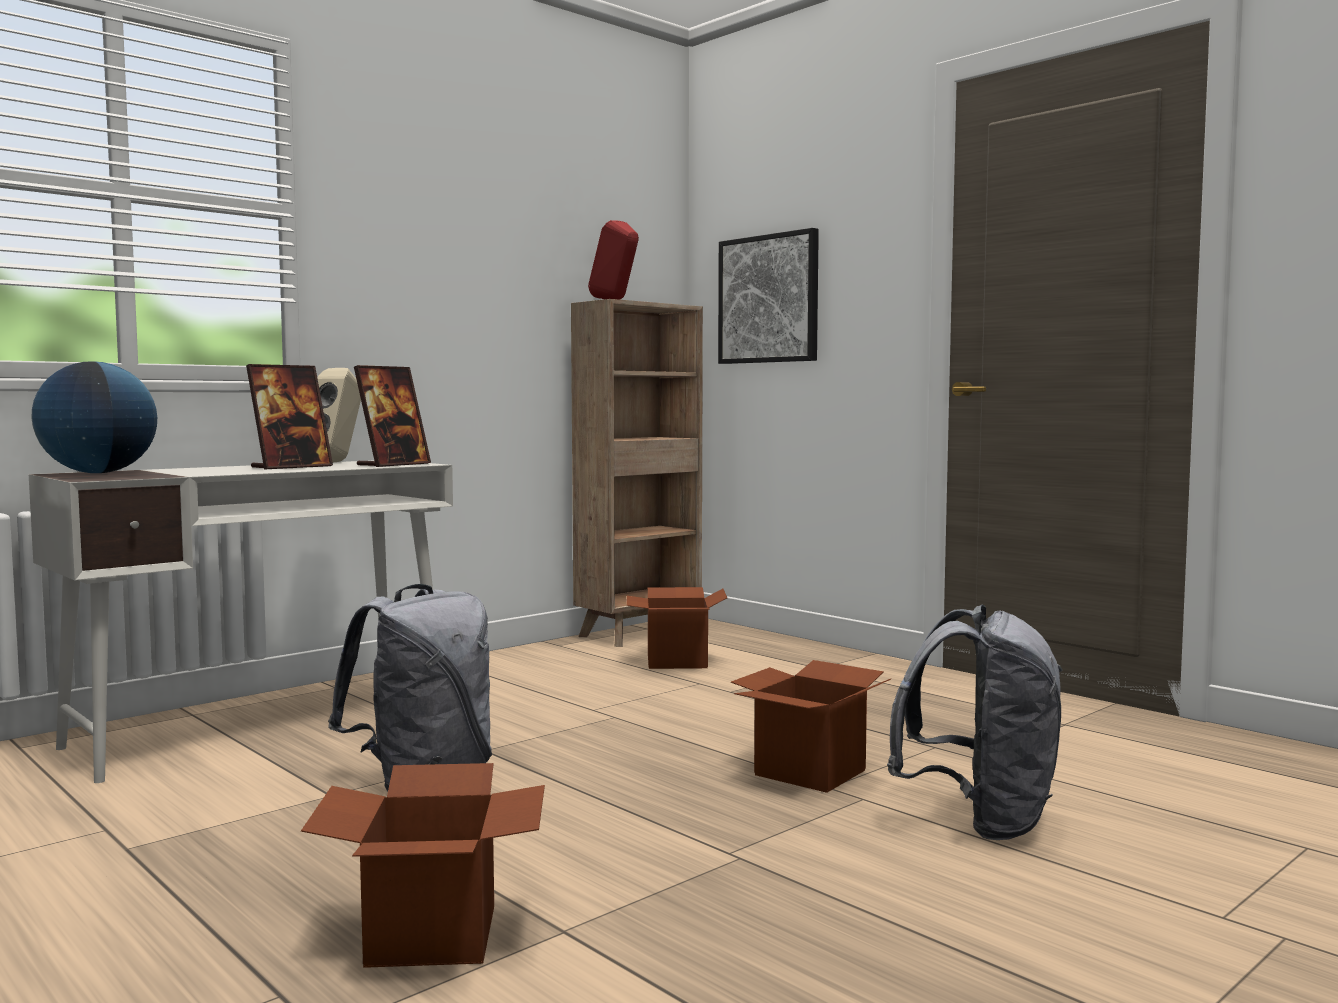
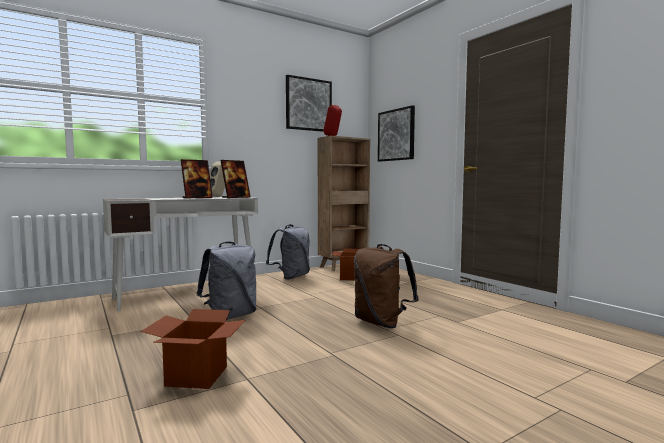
camera: 10 degrees right, 0 degrees up
globe [31,361,157,473] -> none
cardboard box [731,660,891,793] -> brown backpack [354,244,419,328]
grey backpack [887,604,1062,840] -> grey backpack moved to [266,224,310,280]
none -> picture [286,75,332,132]

